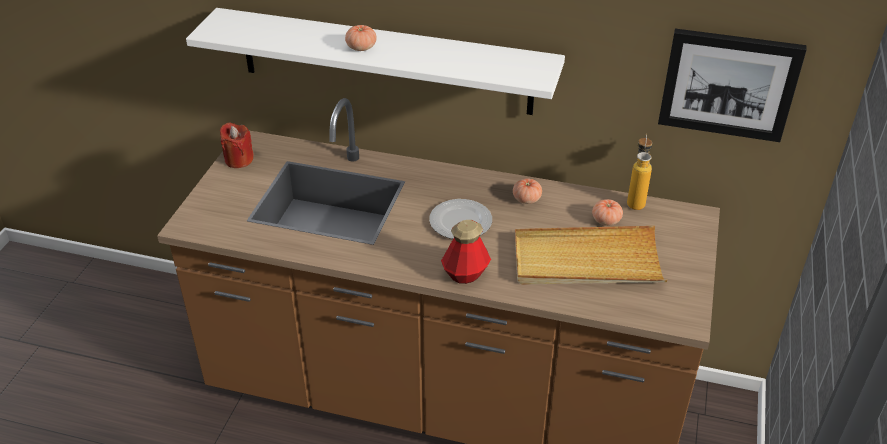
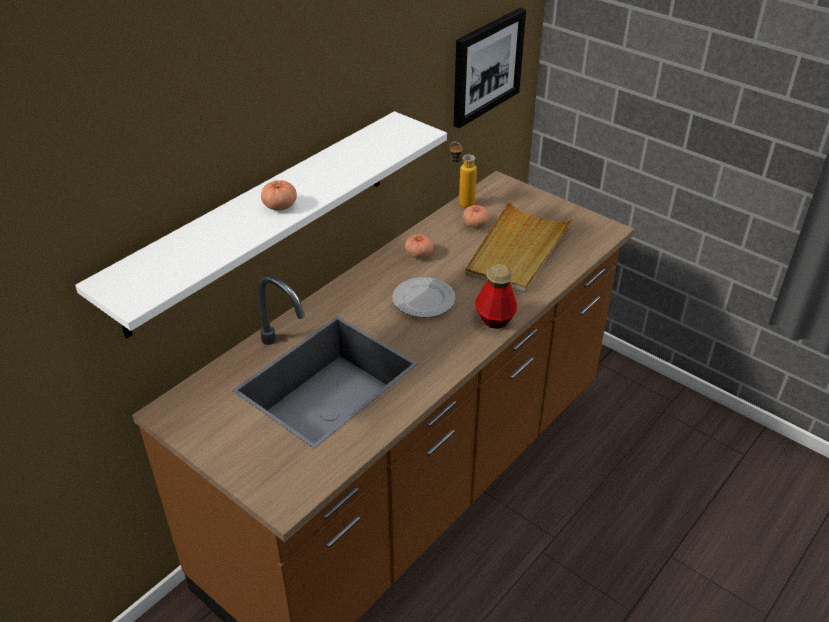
camera: 65 degrees left, 0 degrees up
red candle [220,122,254,168] -> none

